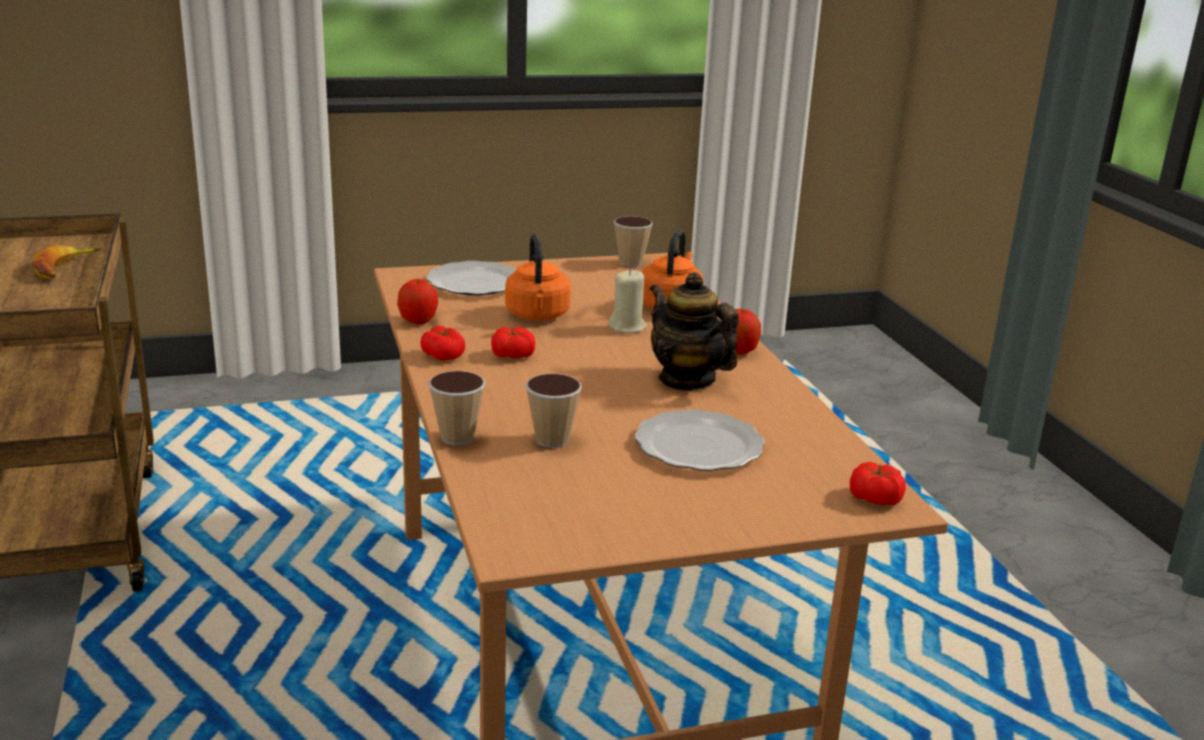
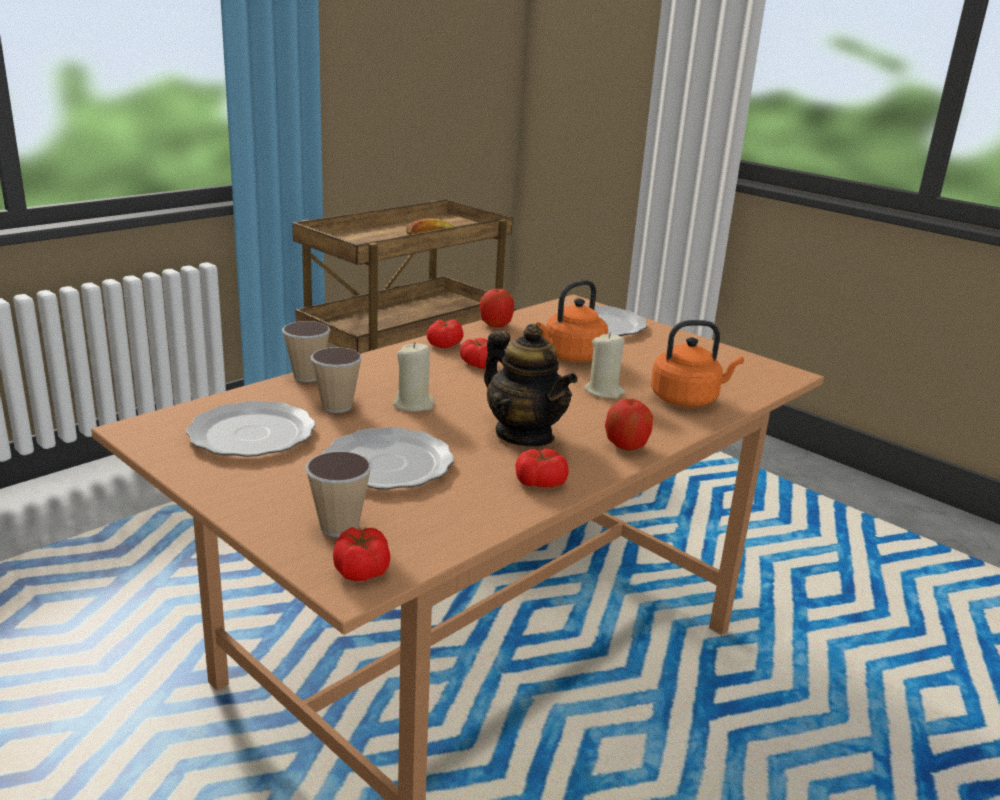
camera: 60 degrees right, 0 degrees up
cup [613,216,653,267] -> cup moved to [306,451,372,537]
teapot [649,272,739,391] -> teapot turned 120 degrees clockwise [484,324,578,446]
none -> plate [186,401,316,457]
none -> beige candle [393,342,435,412]
none -> tomato [515,449,569,488]

